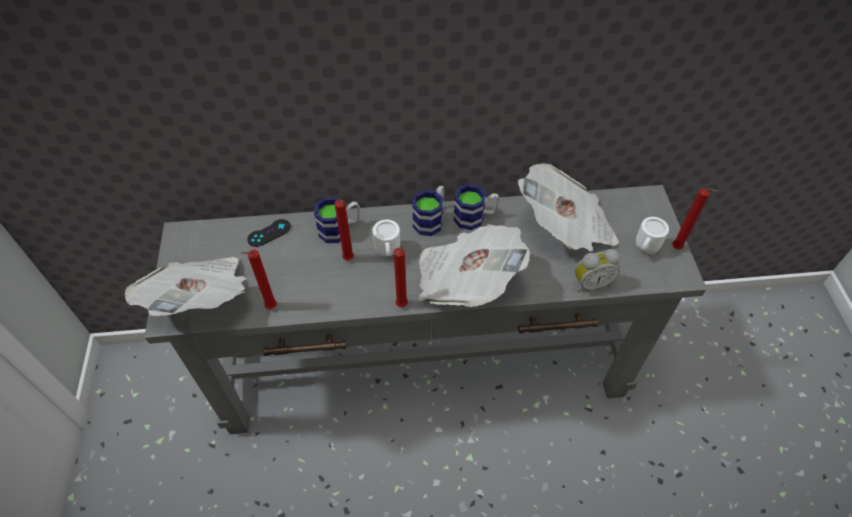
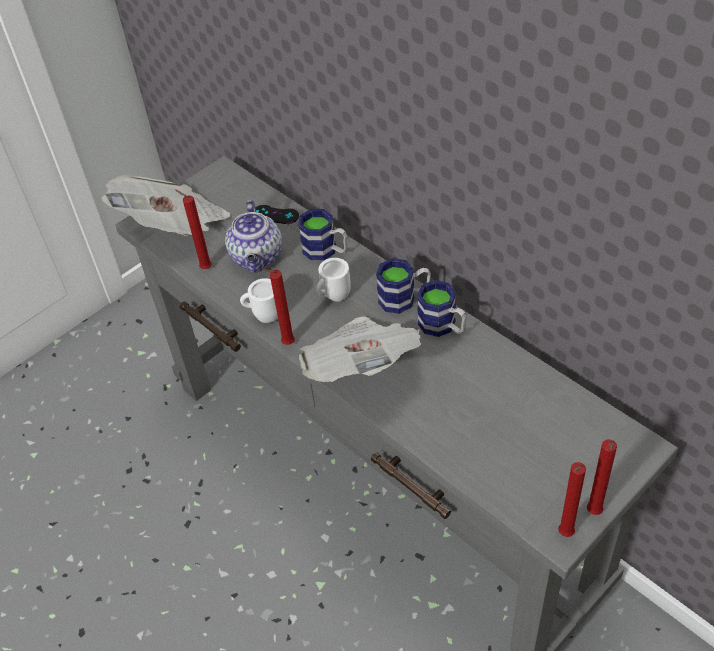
camera: 55 degrees right, 5 degrees down
red candle [335,200,354,260] -> red candle moved to [558,462,586,537]
newspaper [518,163,619,251] -> none
alarm clock [575,249,620,292] -> none
white mug [636,217,669,254] -> white mug moved to [240,278,278,323]
none -> teapot [225,200,282,273]

